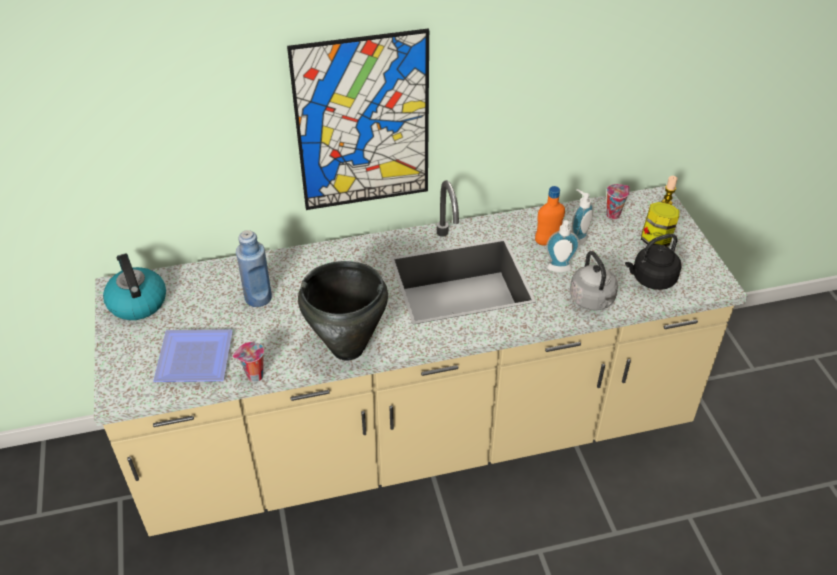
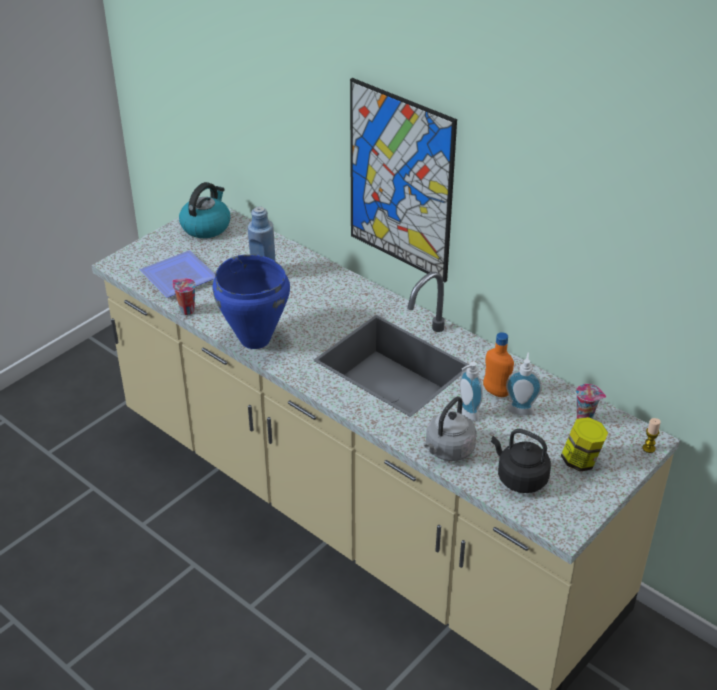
camera: 55 degrees right, 5 degrees down
black cooking pot [298,261,388,360] -> blue cooking pot [212,254,290,349]

